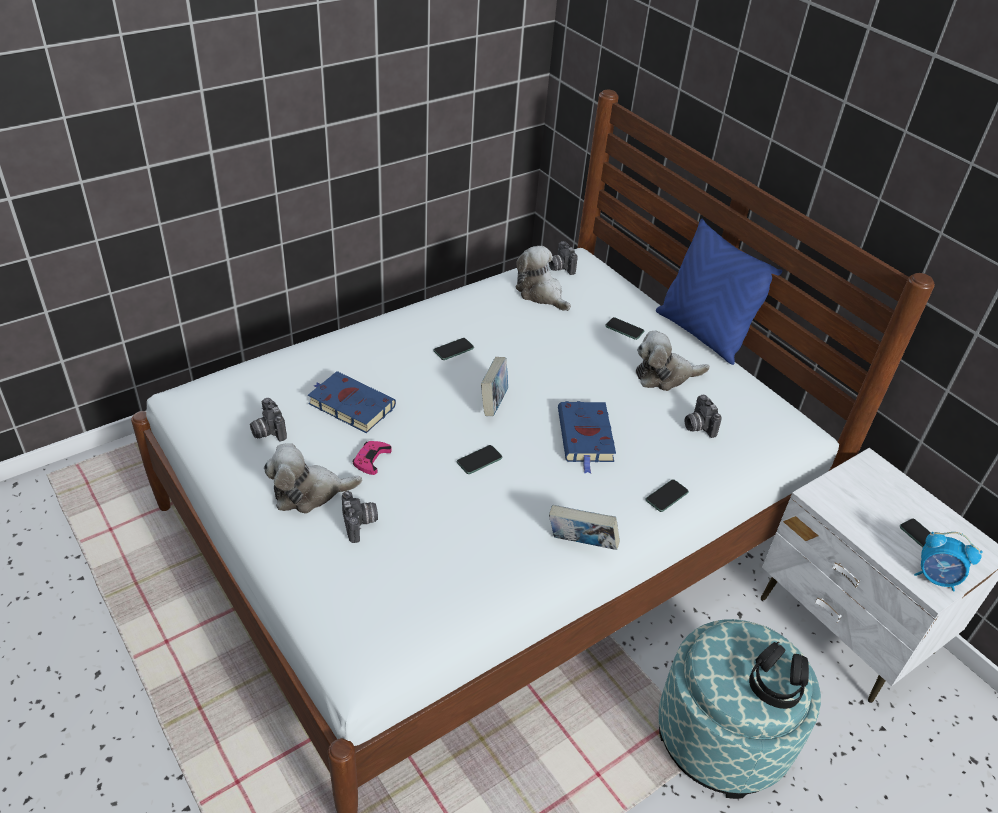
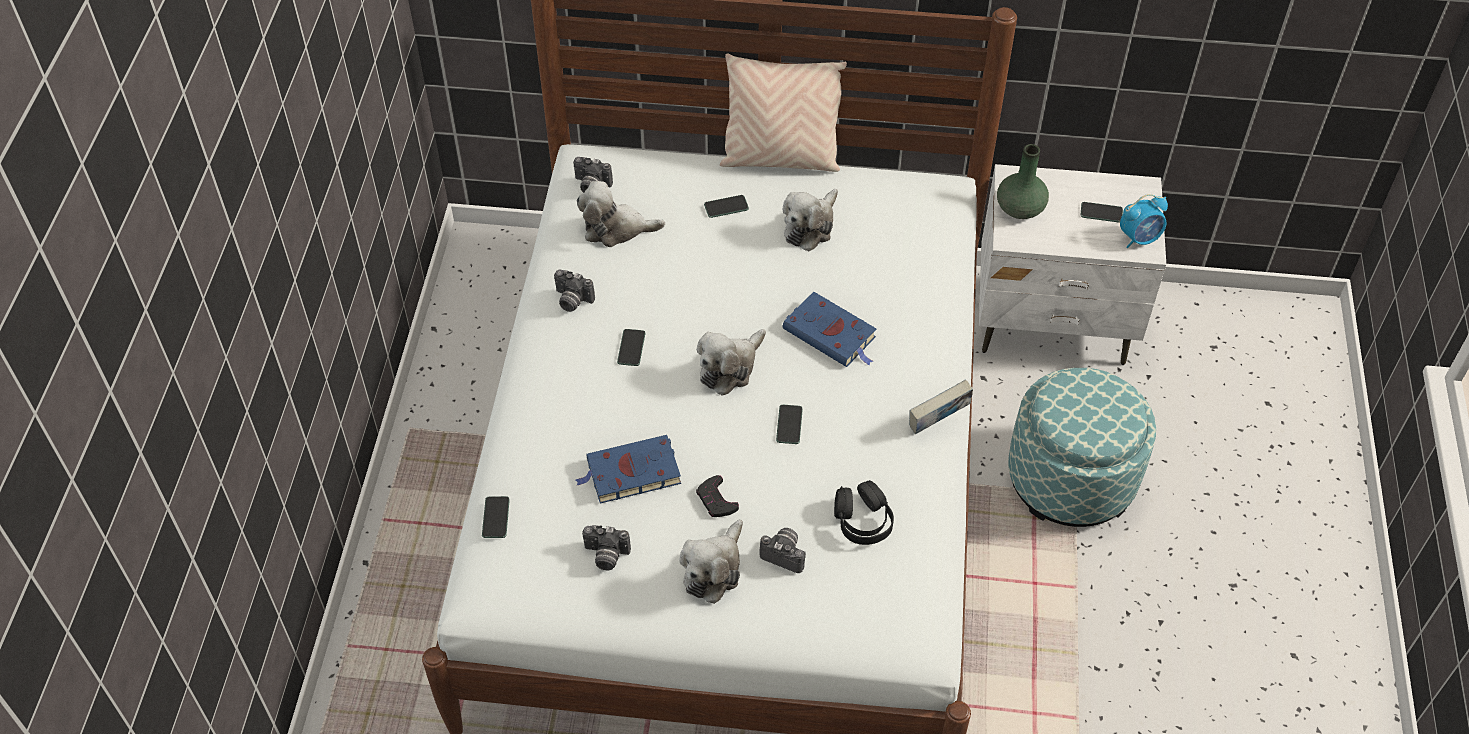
camera: 45 degrees left, 10 degrees up
pink game controller [353,441,392,475] -> black game controller [696,475,739,517]
book [481,357,508,416] -> plush toy [697,329,766,396]
phone [646,479,689,512] -> phone moved to [482,496,510,538]
blue pillow [656,219,783,365] -> beige pillow [720,54,847,172]
camera [684,395,722,438] -> camera moved to [554,270,595,312]
black headphones [749,642,809,709] -> black headphones moved to [834,480,894,545]
none -> green vase [997,144,1049,219]

